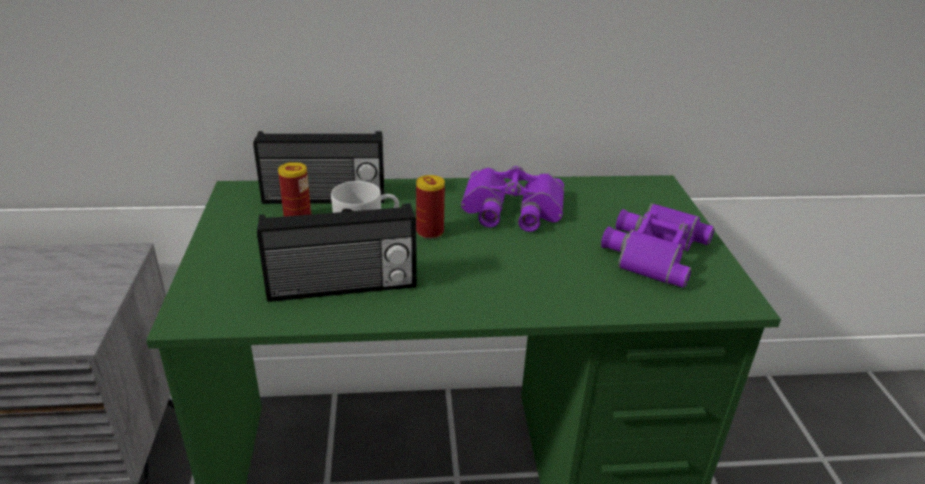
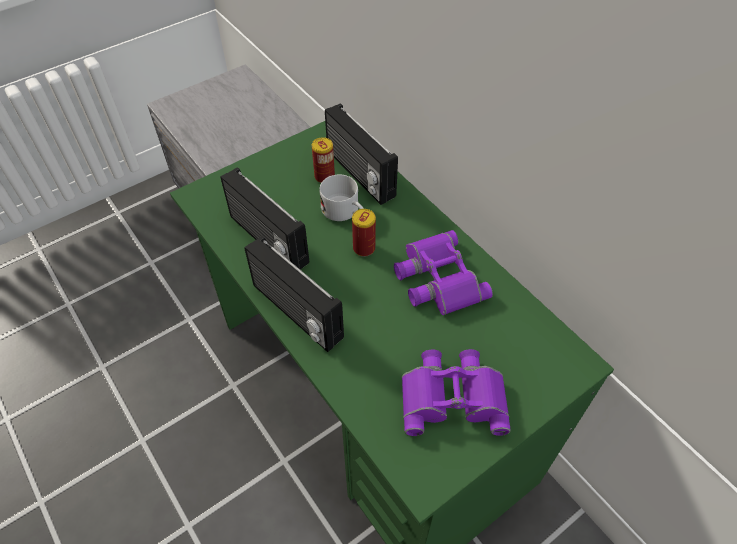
camera: 60 degrees right, 20 degrees up
none -> radio [244,236,344,352]

